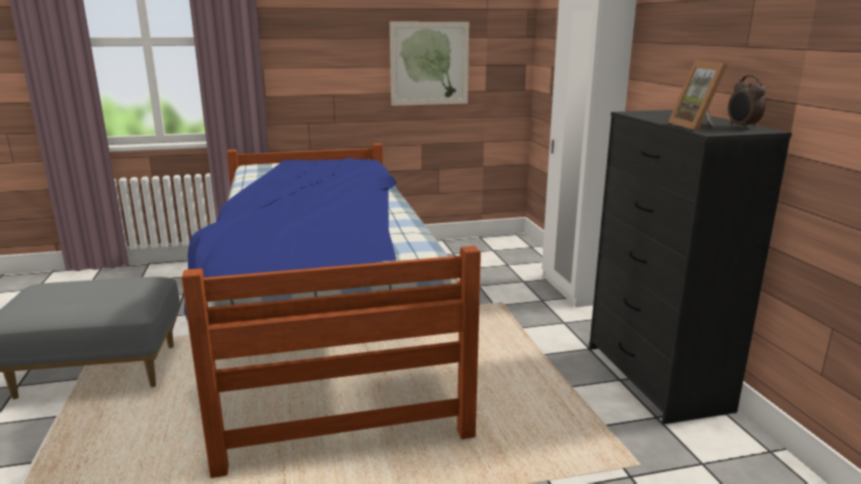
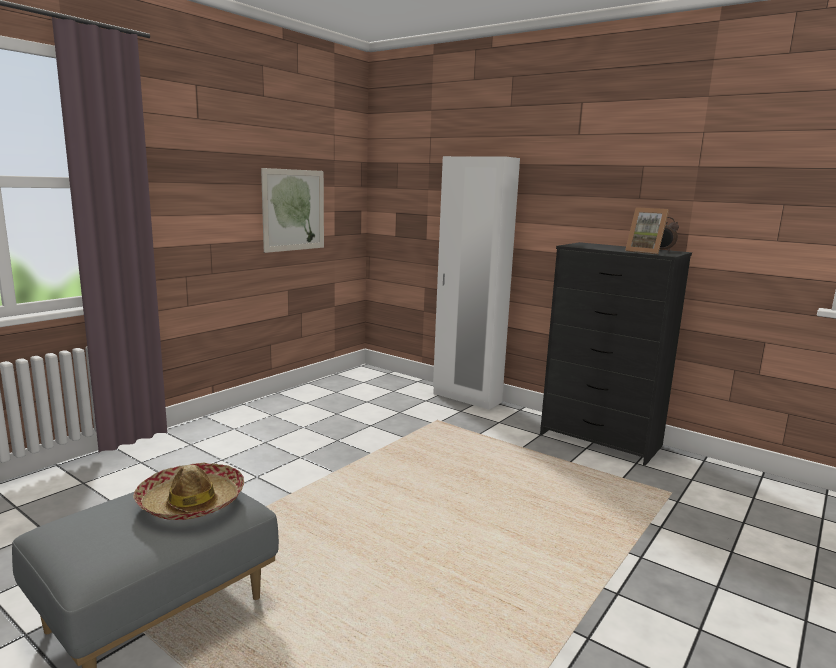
camera: 40 degrees left, 5 degrees down
bed [182,143,481,478] -> none
none -> hat [133,463,244,520]

